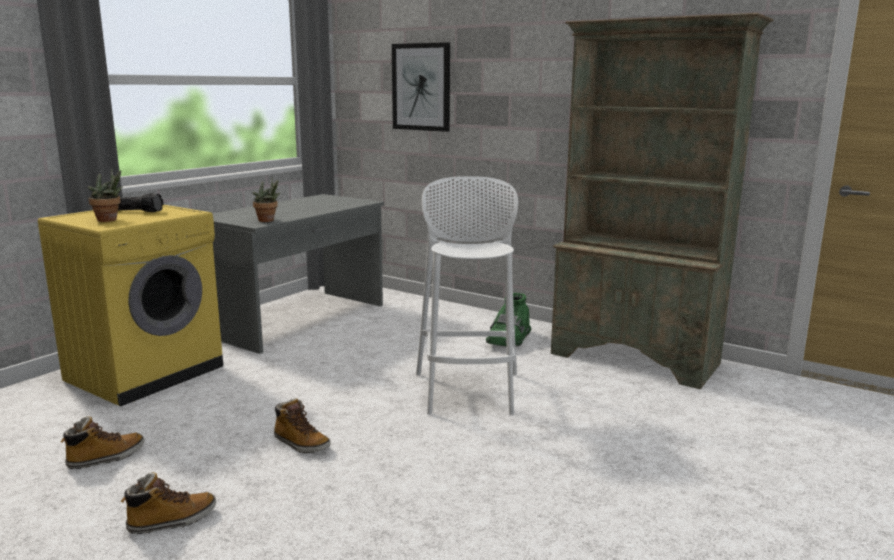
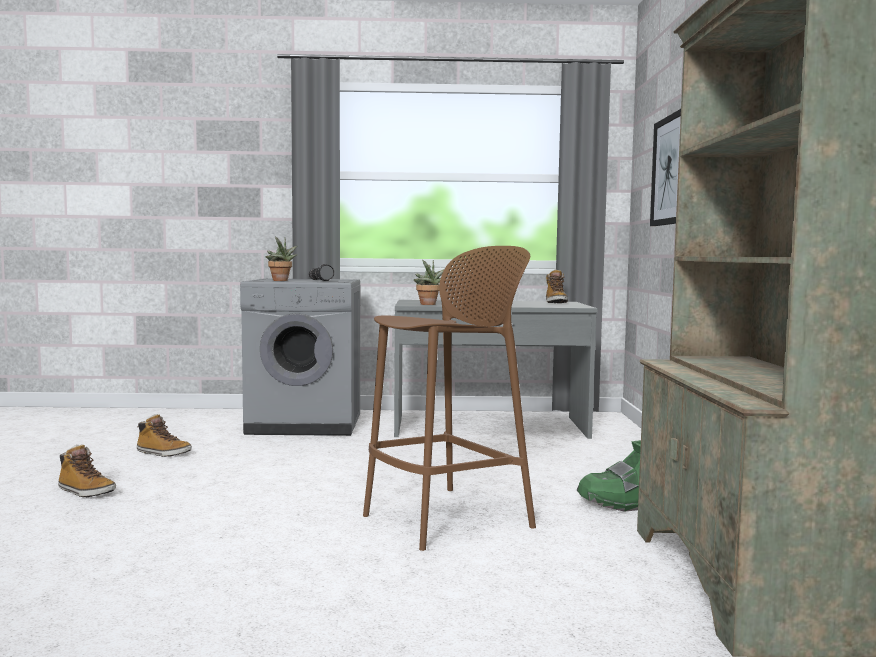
camera: 55 degrees right, 10 degrees down
yellow washing machine [38,204,223,406] -> grey washing machine [240,278,360,436]
boot [274,398,331,454] -> boot moved to [546,270,568,303]
white stool [416,176,518,414] -> brown stool [363,246,536,551]

